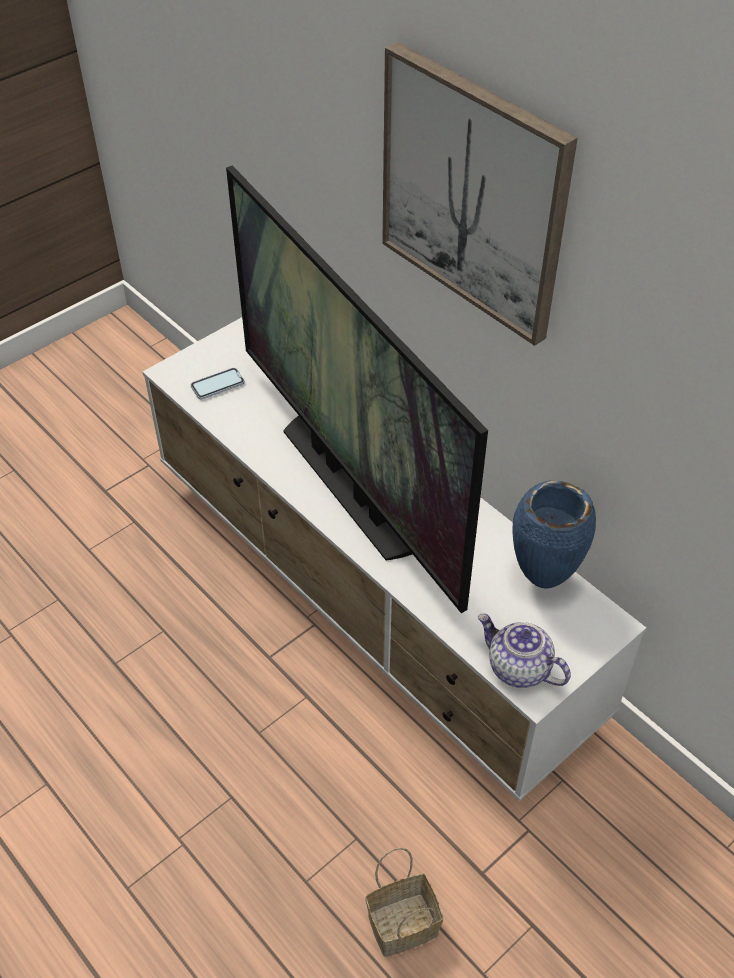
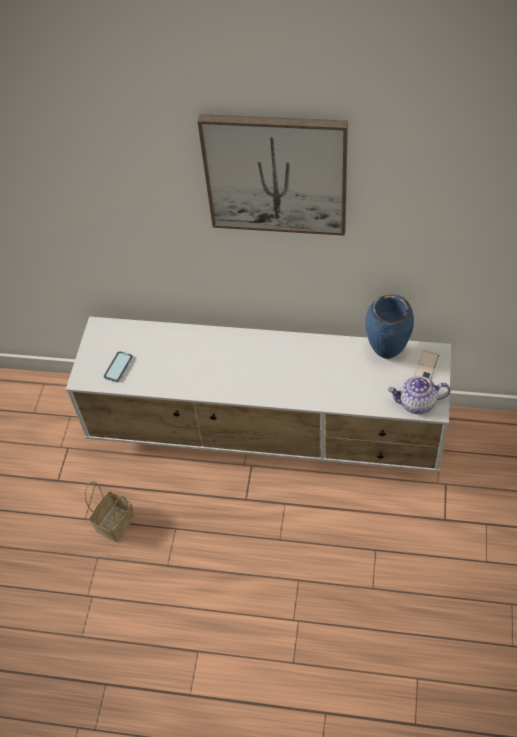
camera: 35 degrees left, 5 degrees up
television [226,166,488,613] -> none
basket [366,848,443,957] -> basket moved to [85,481,135,542]
none -> phone [414,350,439,380]

